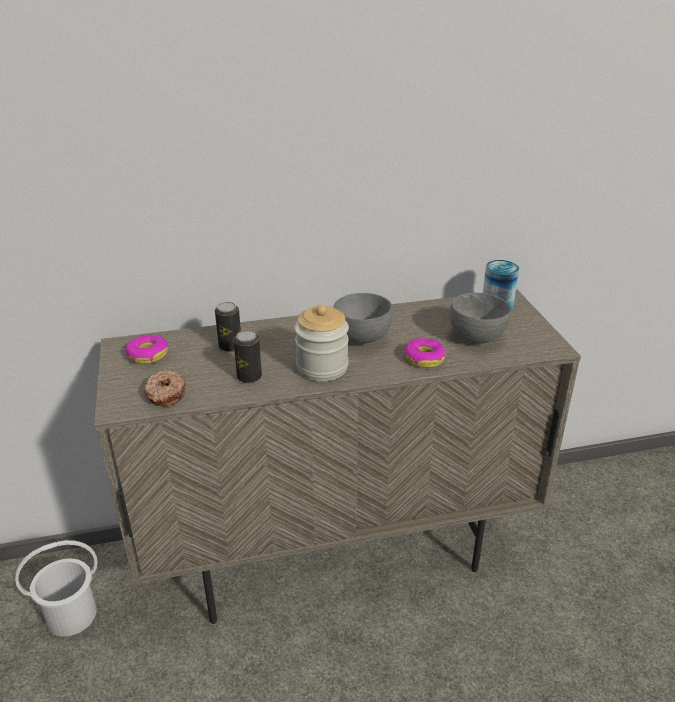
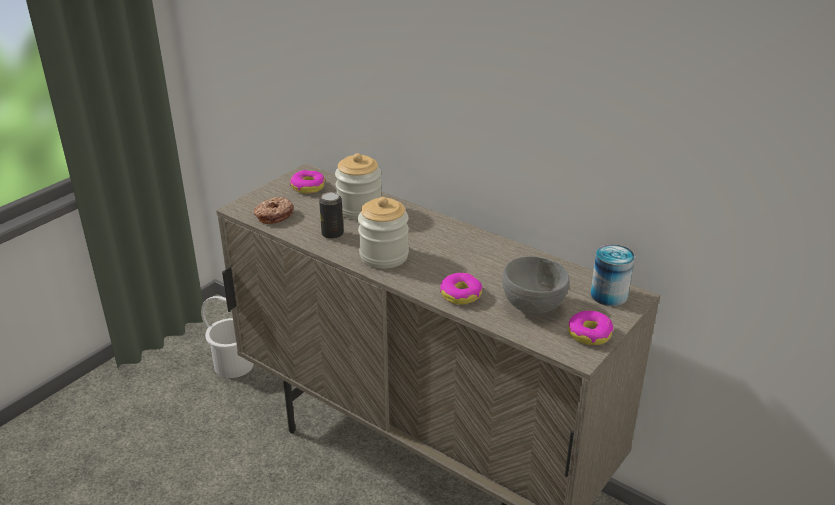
camera: 50 degrees right, 0 degrees up
can [215,302,241,352] -> jar [335,153,382,220]
grey bowl [333,293,393,344] -> none
none -> donut [568,311,613,345]

